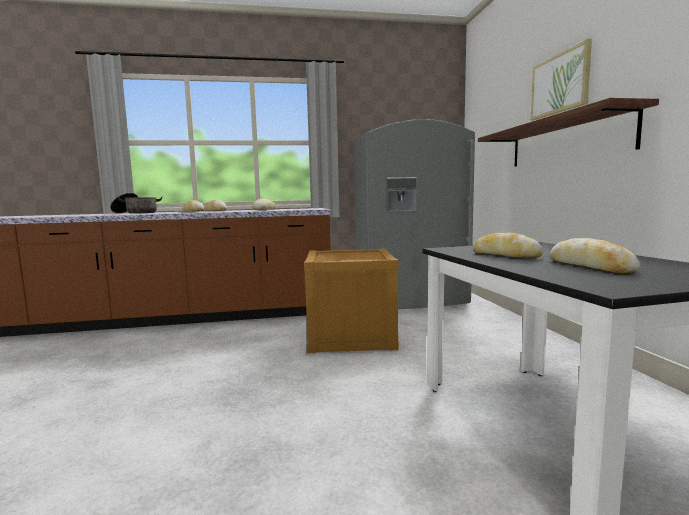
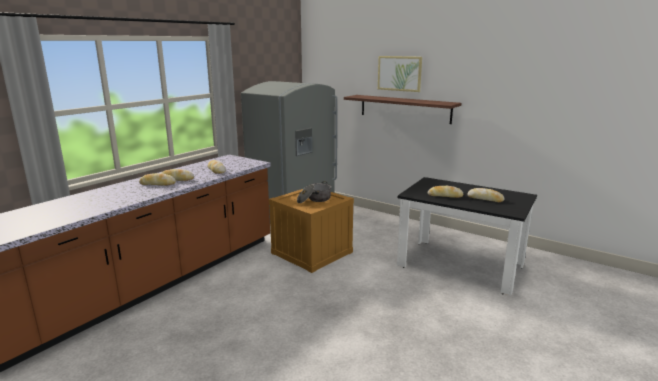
camera: 45 degrees left, 10 degrees up
cooking pot [110,193,163,214] -> cooking pot moved to [297,181,332,203]

